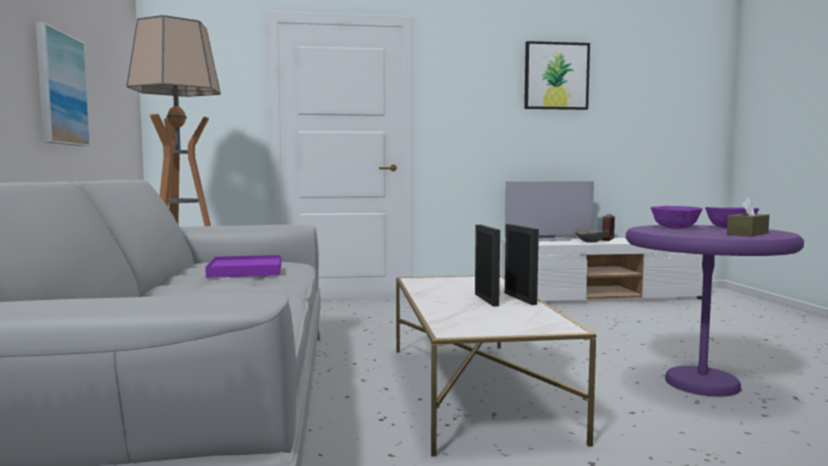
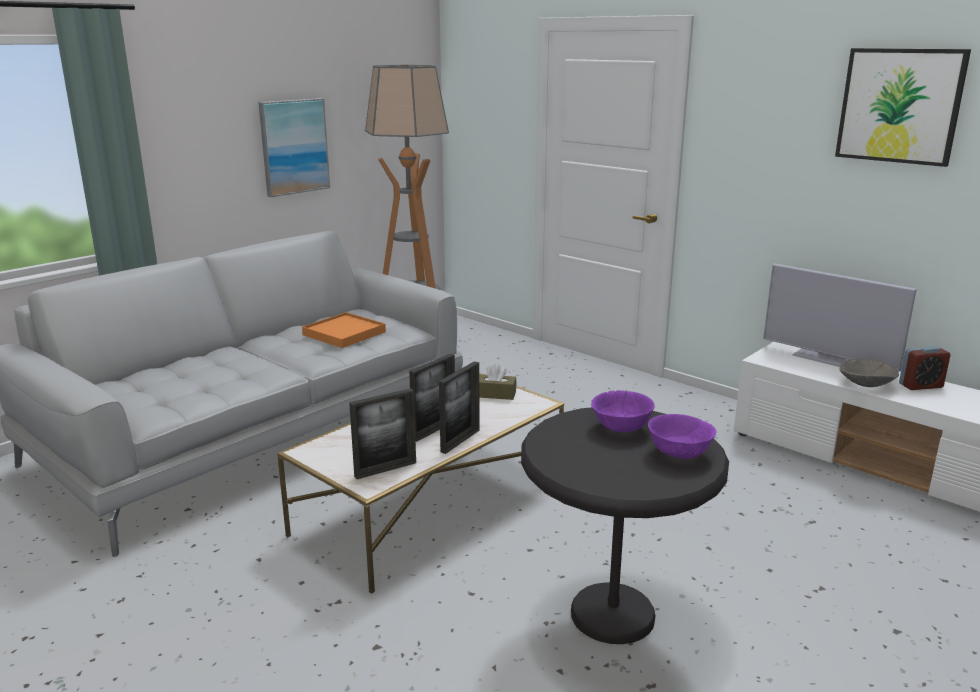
camera: 50 degrees right, 15 degrees up
purple tray [205,255,281,278] -> orange tray [302,312,386,348]
purple side table [626,225,804,397] -> black side table [521,407,729,644]
brown tissue box [727,197,769,236] -> brown tissue box moved to [479,364,516,400]
none -> picture frame [349,388,416,479]

